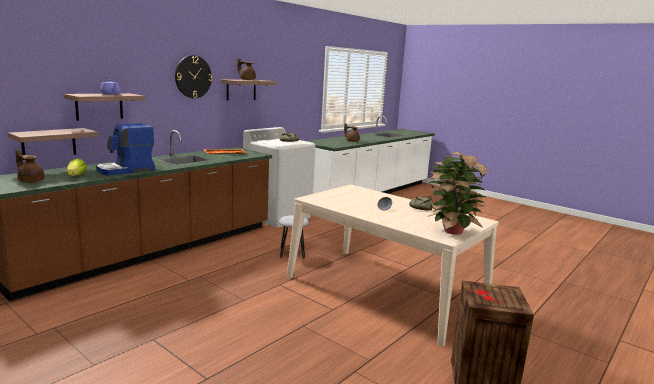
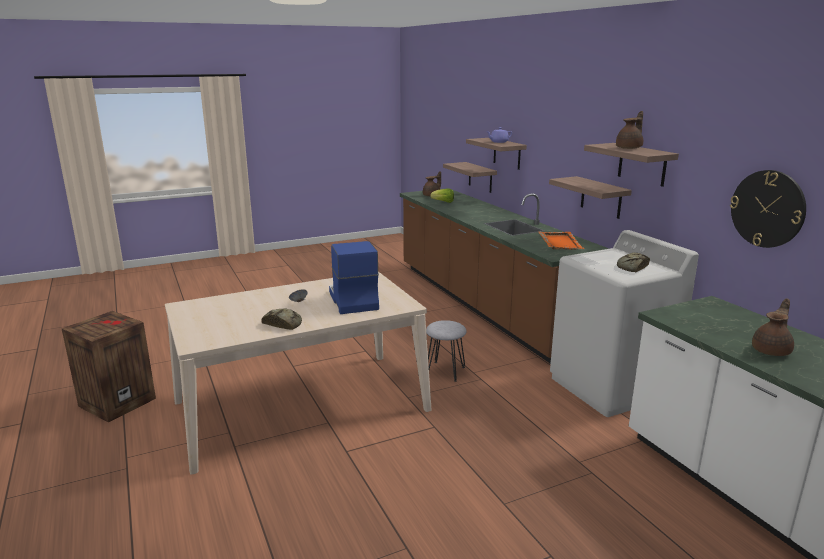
camera: 115 degrees right, 5 degrees up
coffee machine [96,123,155,175] -> coffee machine moved to [329,241,379,314]
wall clock [175,55,212,98] -> wall clock moved to [730,170,806,248]
potted plant [429,152,487,235] -> none
none -> shelf [549,176,632,219]

